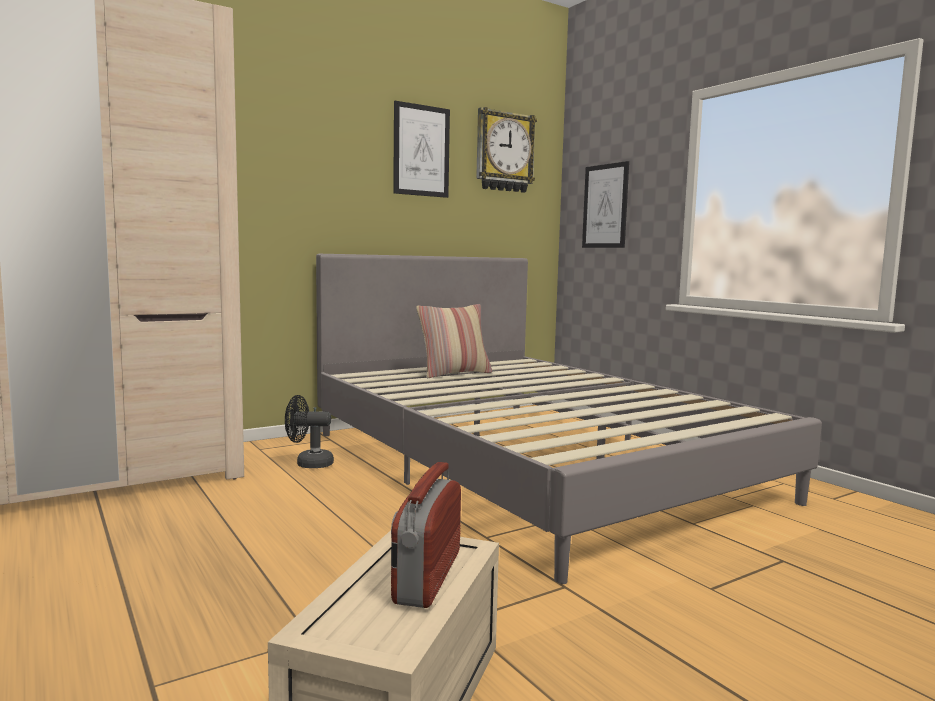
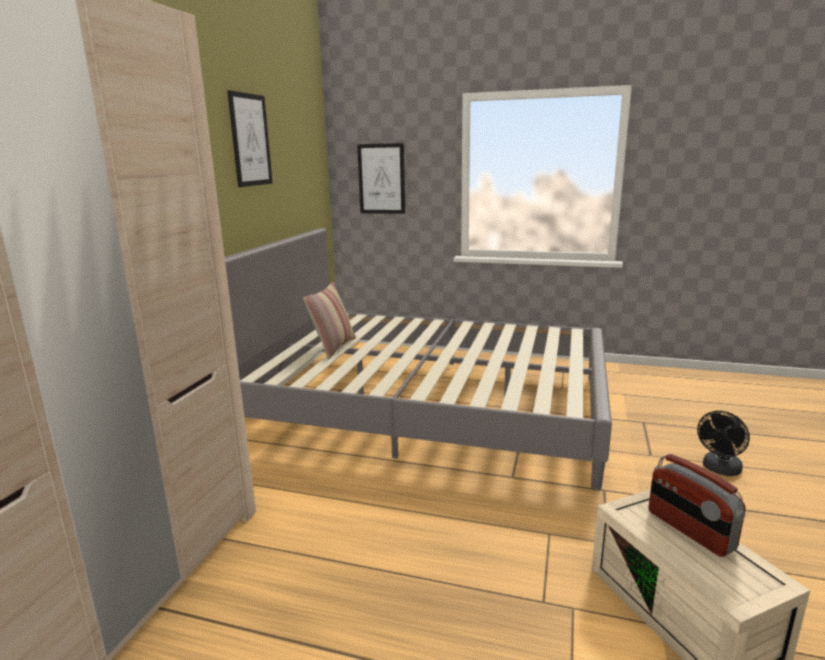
camera: 40 degrees left, 10 degrees up
black fan [285,395,334,468] -> black fan moved to [697,411,750,476]
wall clock [476,107,537,193] -> none

